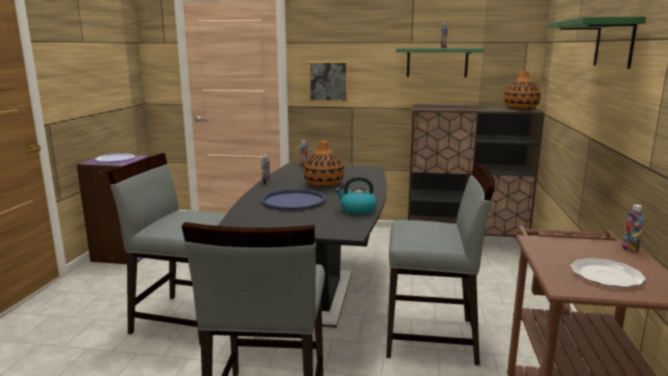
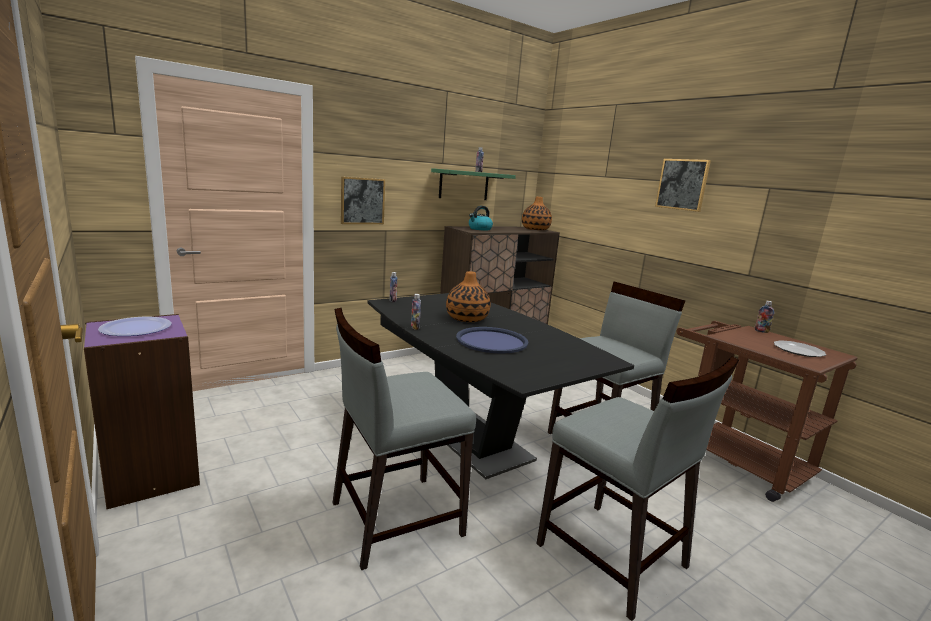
camera: 45 degrees left, 0 degrees up
kettle [335,176,377,214] -> kettle moved to [469,206,493,231]
green shelf [546,16,646,69] -> picture [655,159,711,212]

